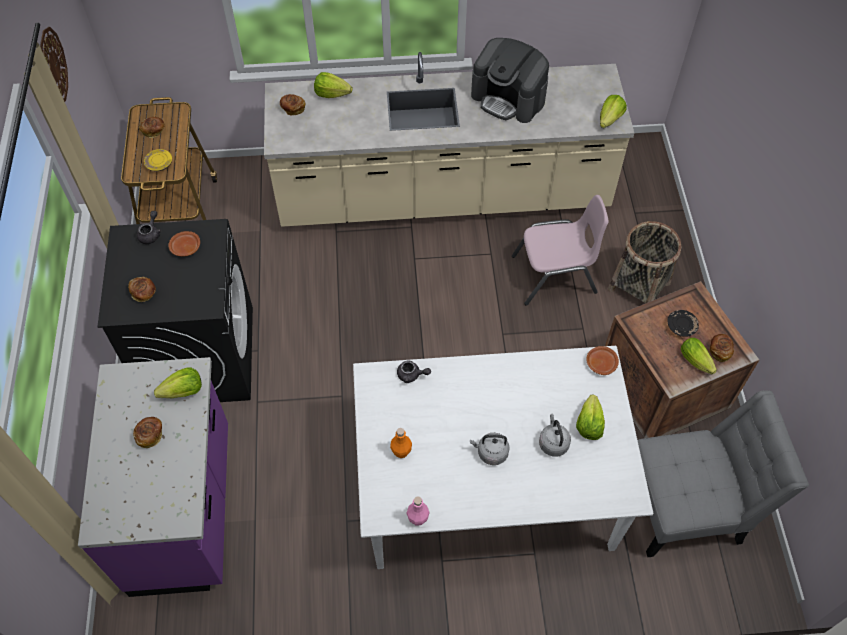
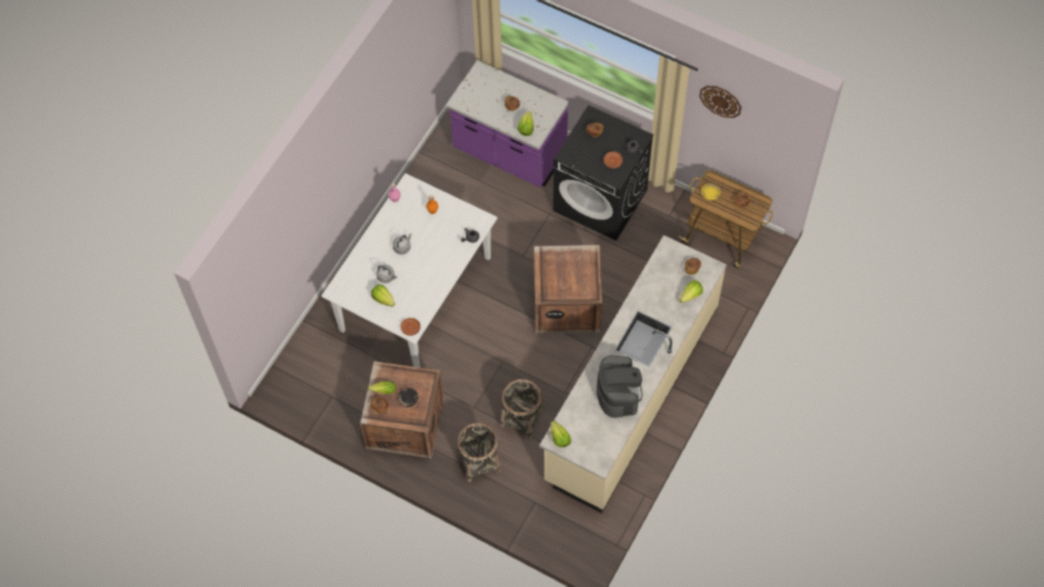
camera: 125 degrees right, 5 degrees up
coffee machine [471,38,549,123] -> coffee machine turned 105 degrees clockwise [597,355,642,418]
pink chair [512,195,609,306] -> basket [500,379,545,439]
grey chair [638,390,809,557] -> none
none -> crate [534,245,602,334]

